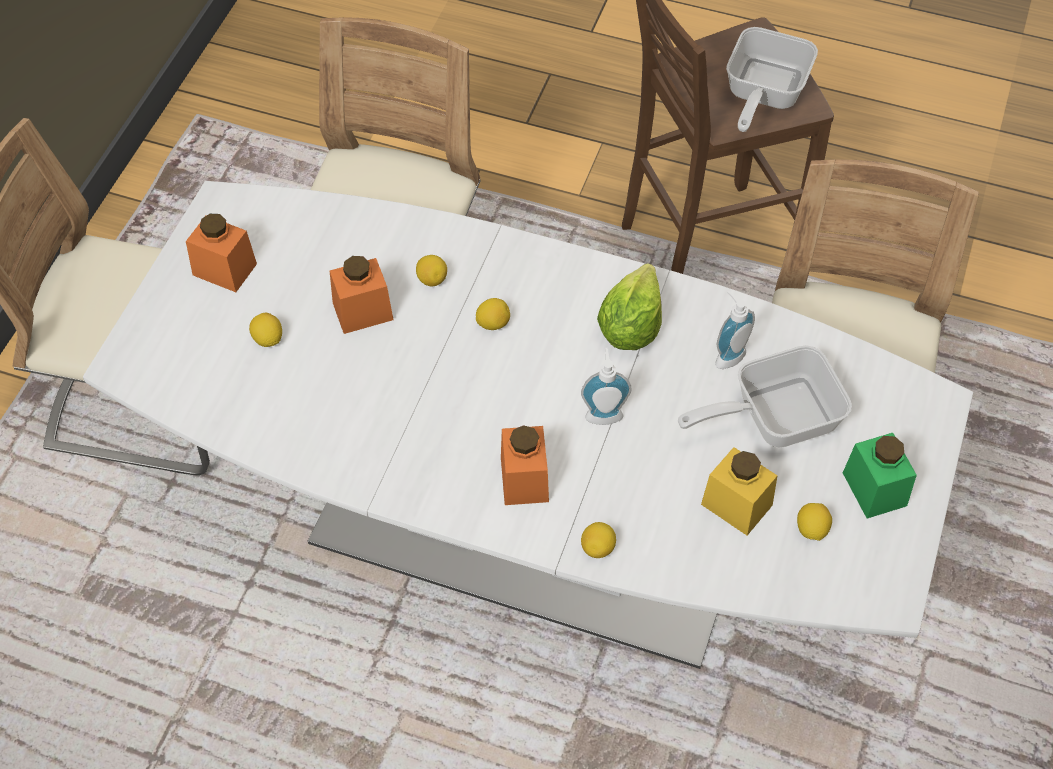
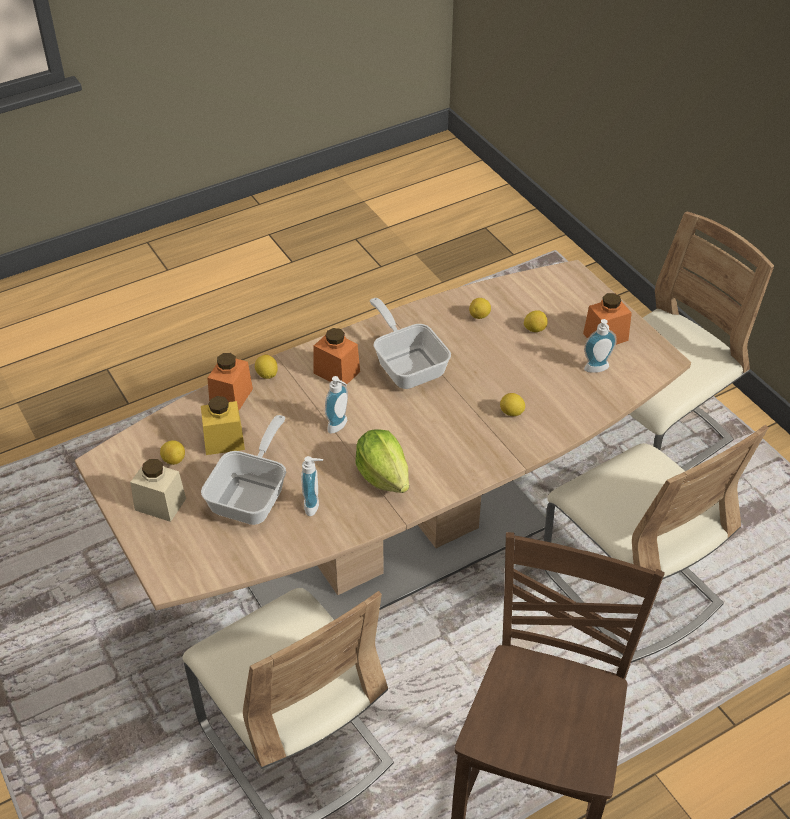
camera: 130 degrees right, 10 degrees down
white dining table [83,181,973,669] -> brown dining table [75,260,691,620]
orange jar [330,256,393,334] -> orange jar moved to [207,353,253,410]
lemon [476,298,510,330] -> lemon moved to [469,298,491,319]
frying pan [726,27,818,132] -> frying pan moved to [370,298,451,389]
green jar [843,433,917,519] -> beige jar [130,459,186,522]
none -> soap dispenser [584,319,617,373]

